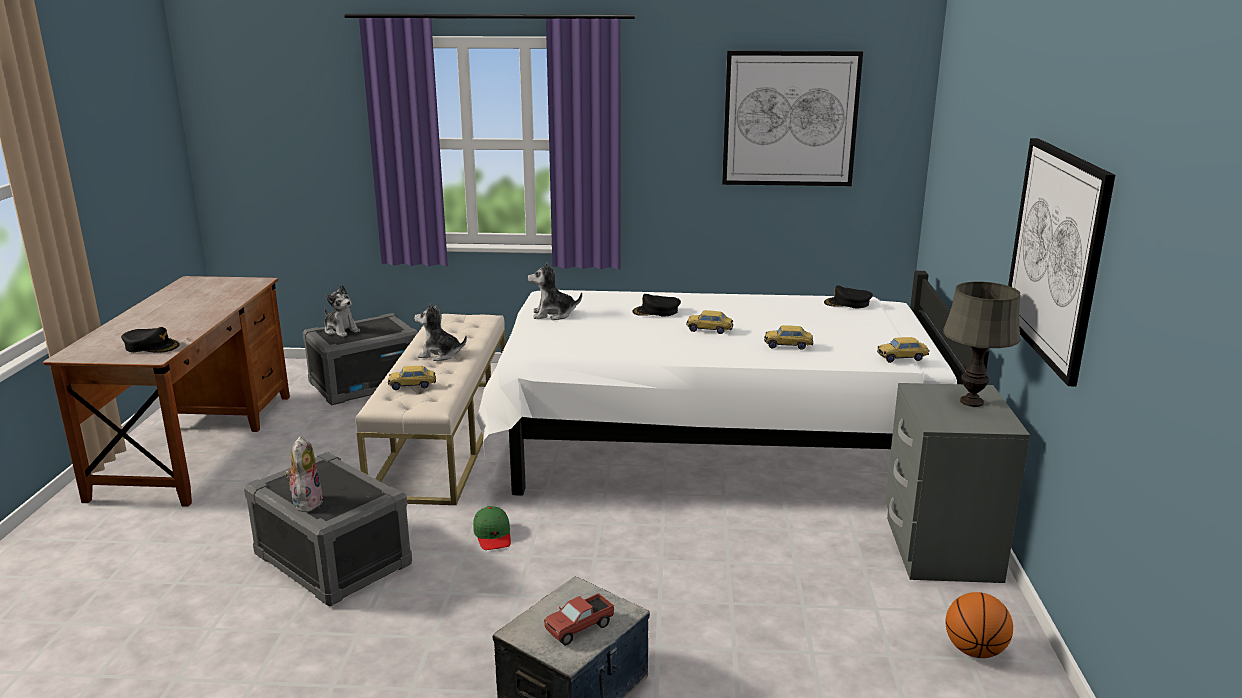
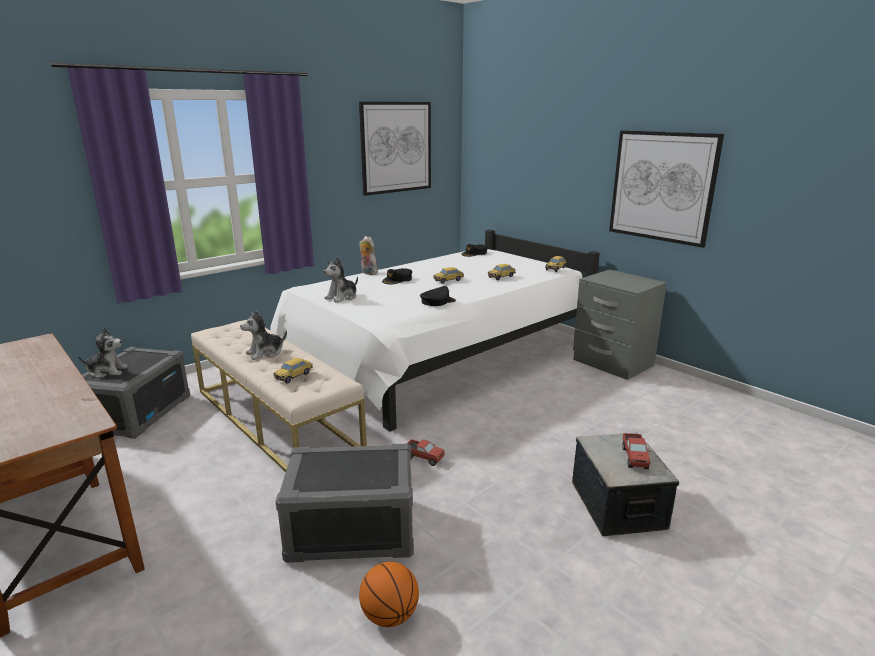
camera: 45 degrees left, 0 degrees up
black cap [121,327,179,353] -> black cap moved to [420,286,456,306]
plush toy [285,436,323,512] -> plush toy moved to [359,236,379,275]
green cap [473,506,511,550] -> toy truck [406,439,445,466]
grey table lamp [943,282,1021,407] -> none
basketball [946,592,1013,658] -> basketball moved to [359,562,419,627]

